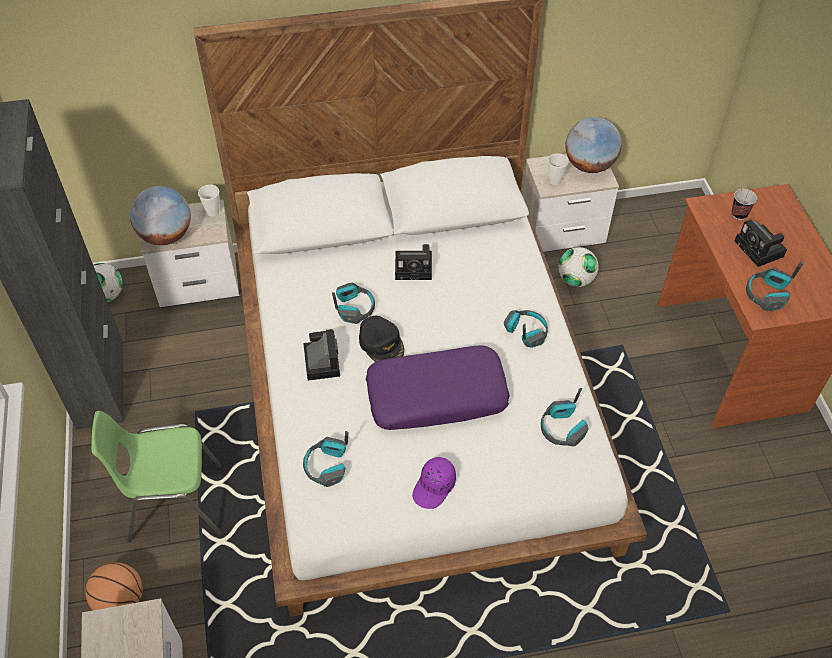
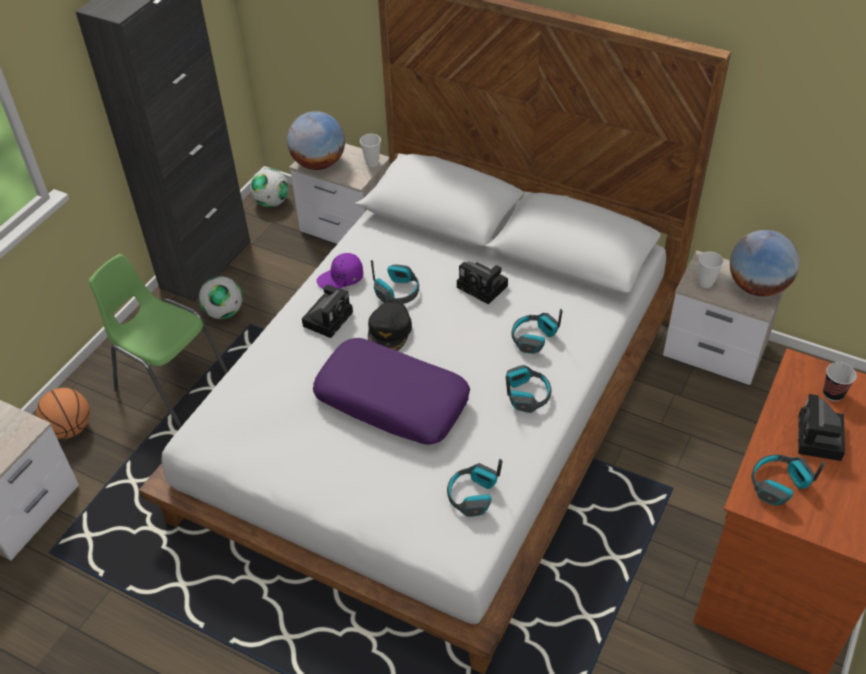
camera: 40 degrees right, 5 degrees down
headphones [303,431,349,487] -> headphones moved to [512,309,563,354]
purple cap [412,457,456,509] -> purple cap moved to [317,253,363,289]
football [558,247,599,287] -> football moved to [199,276,243,319]

